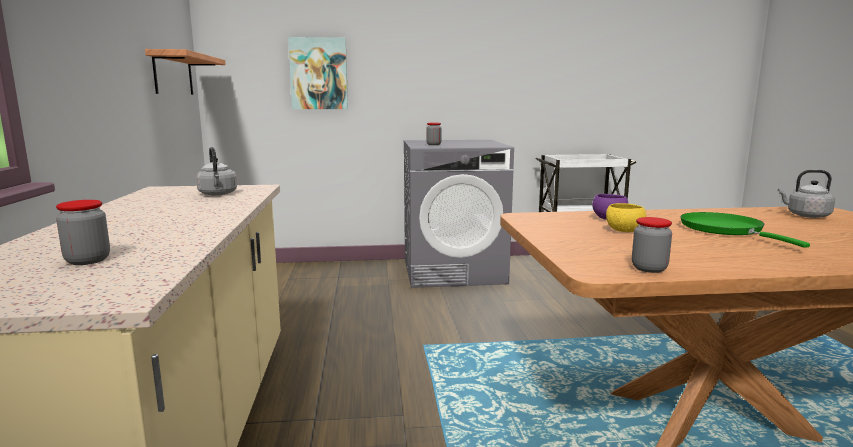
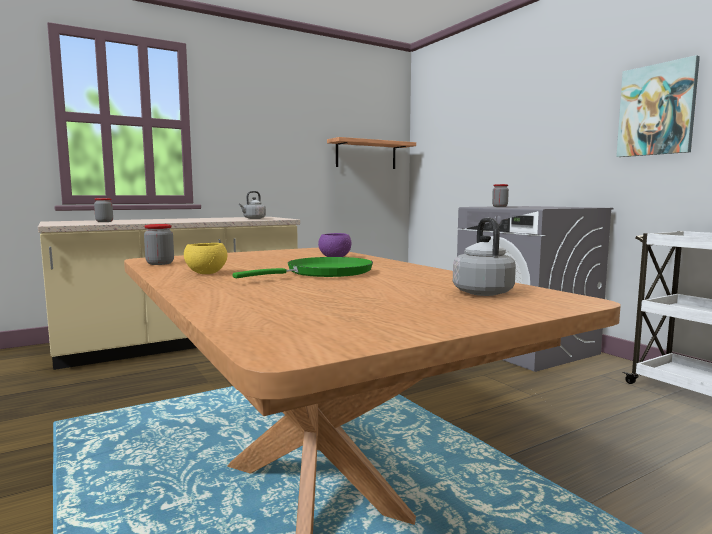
camera: 65 degrees right, 5 degrees down
picture [288,37,348,109] -> picture moved to [616,55,700,157]
yellow bowl [606,203,646,232] -> yellow bowl moved to [184,243,227,274]

